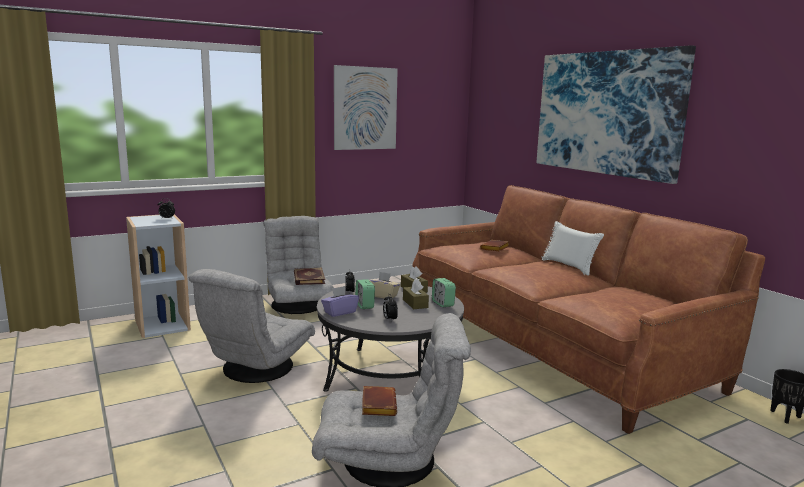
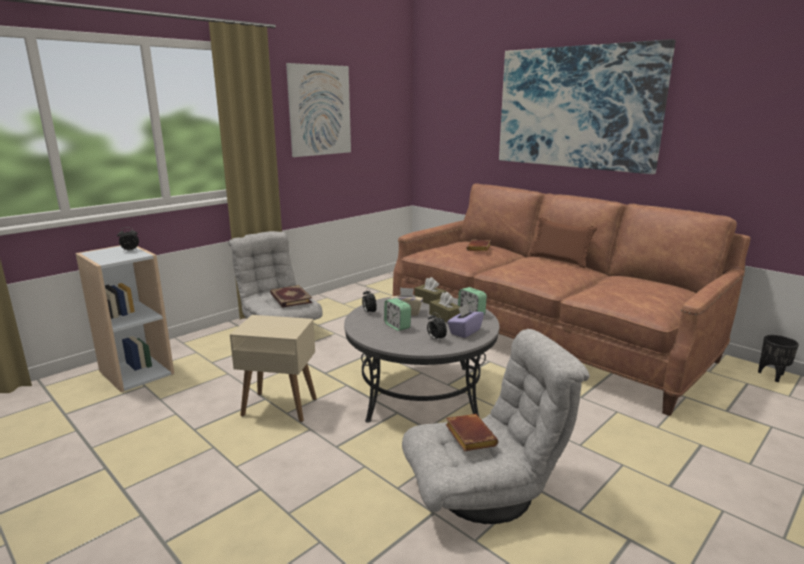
camera: 15 degrees left, 5 degrees up
grey armchair [188,269,315,383] -> beige side table [230,315,317,422]
purple tissue box [321,286,359,317] -> purple tissue box moved to [447,304,484,338]
white pillow [541,221,604,276] -> brown pillow [529,217,597,268]

